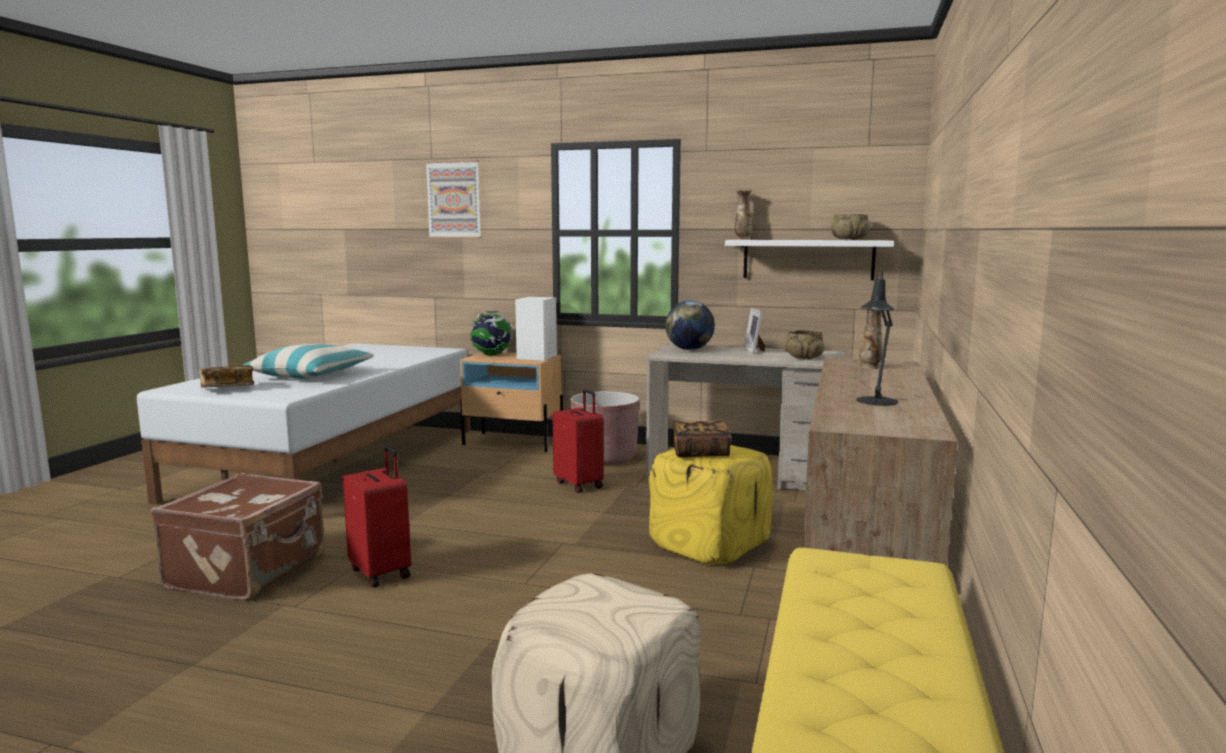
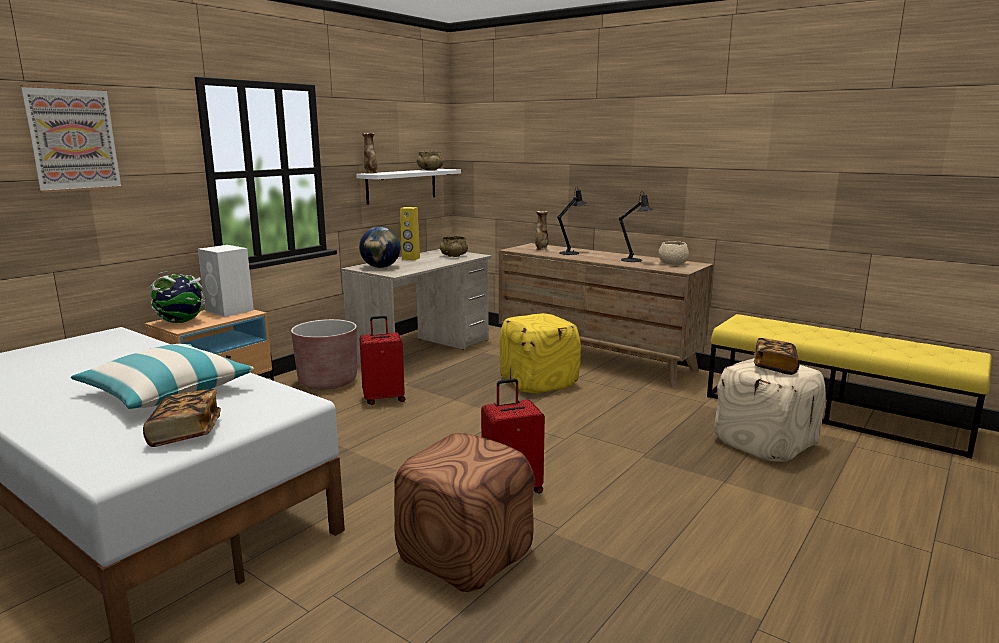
camera: 70 degrees left, 5 degrees up
brown suitcase [151,473,325,600] -> brown ottoman [394,433,536,592]
book [673,421,731,458] -> book moved to [754,338,799,375]
picture frame [744,308,765,354] -> yellow speaker [400,207,420,260]
none -> black table lamp [557,186,587,255]
none -> beige bowl [658,241,689,265]

